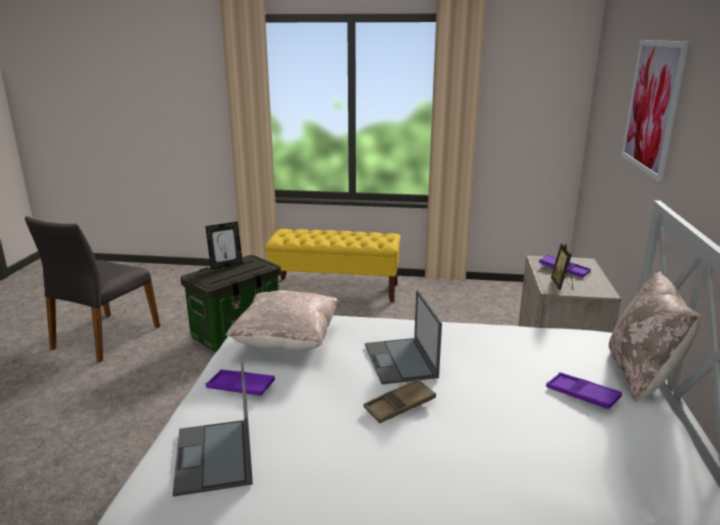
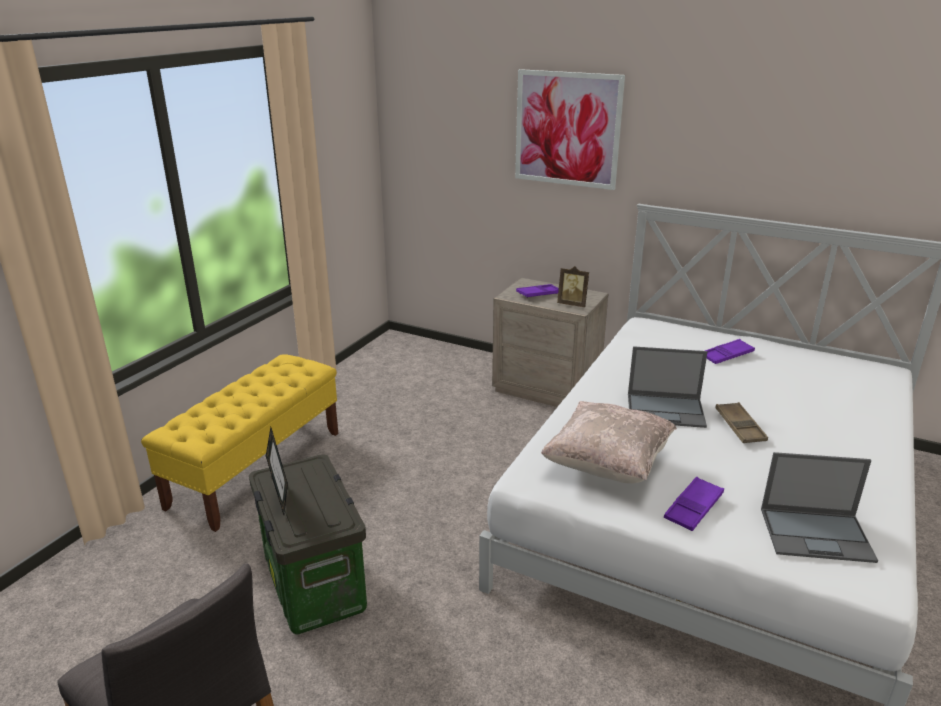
camera: 70 degrees left, 5 degrees up
beige pillow [609,271,700,401] -> none

